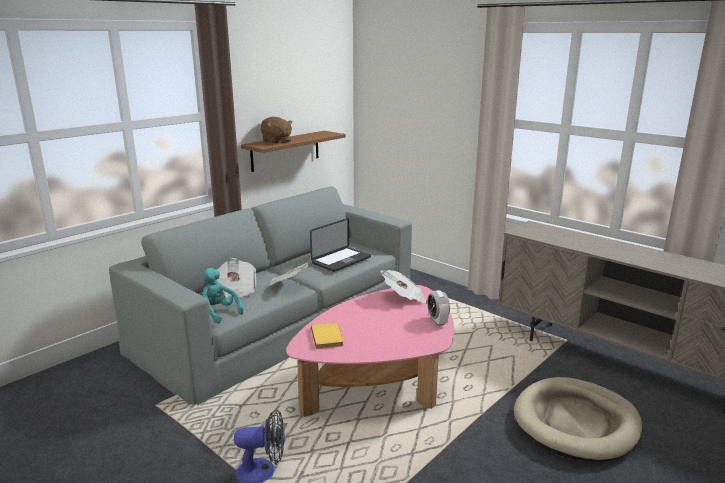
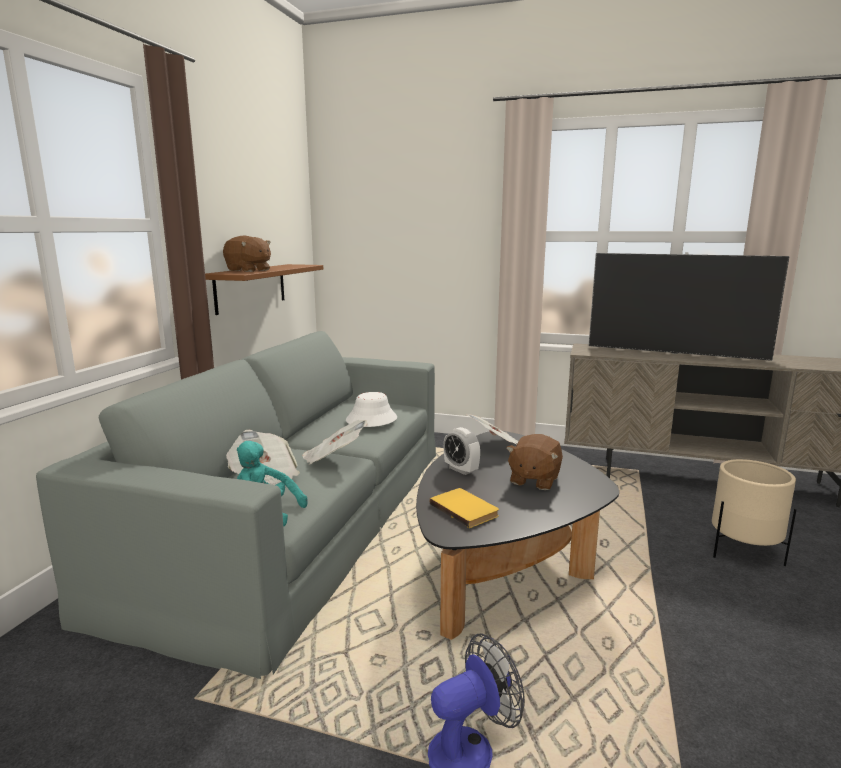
camera: 25 degrees left, 5 degrees down
pink coffee table [286,285,454,417] -> black coffee table [416,431,619,640]
laptop [310,218,371,272] -> white hat [346,392,397,427]
alarm clock [427,290,450,326] -> alarm clock moved to [444,427,480,475]
beige dog bed [514,377,642,462] -> beige planter [712,459,797,566]
none -> brown plush toy [506,434,563,490]
none -> television [589,252,790,361]

